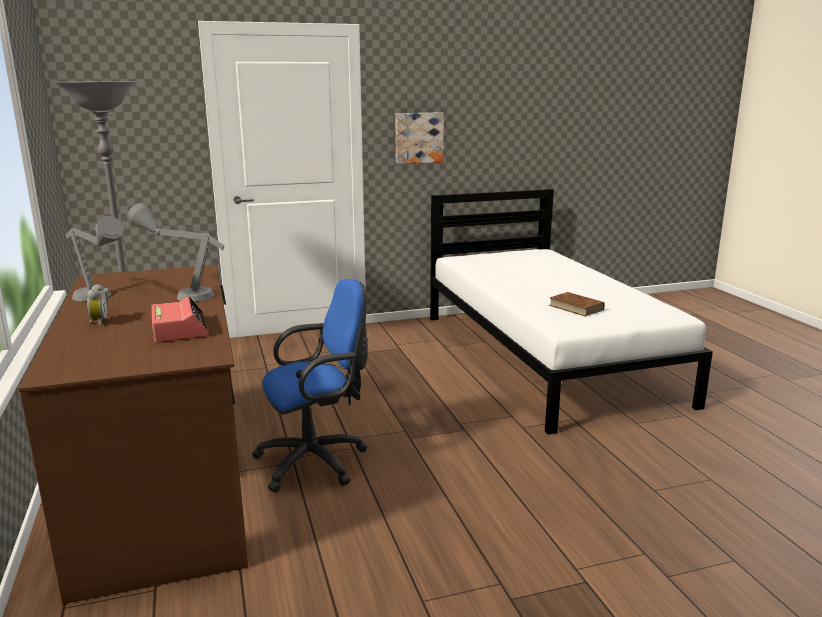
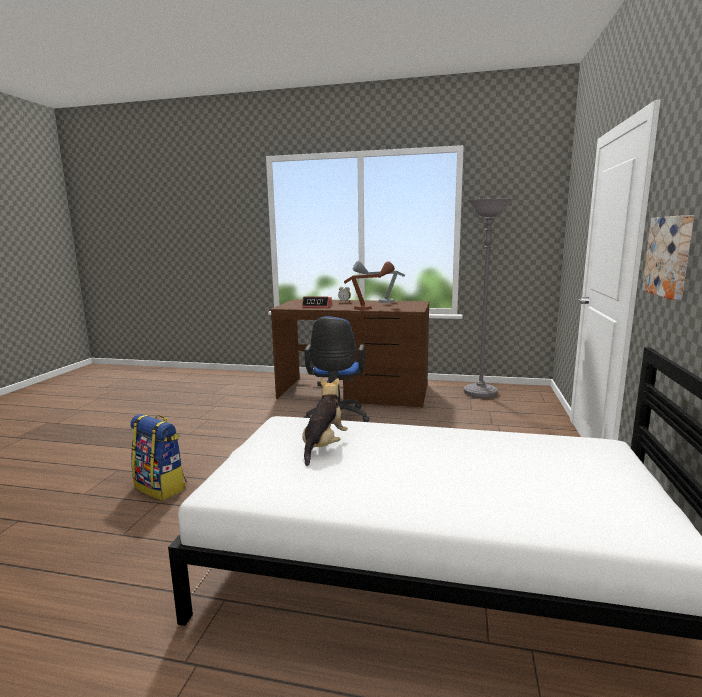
camera: 120 degrees right, 5 degrees down
grey table lamp [127,203,224,302] -> brown table lamp [344,261,395,310]
brown book [549,292,605,317] -> plush toy [302,378,348,466]
none -> backpack [130,414,187,500]

